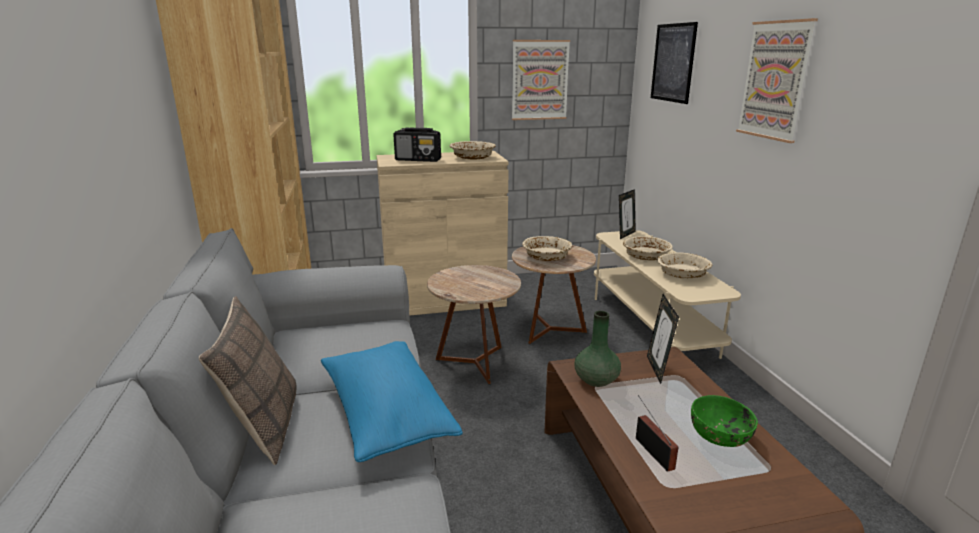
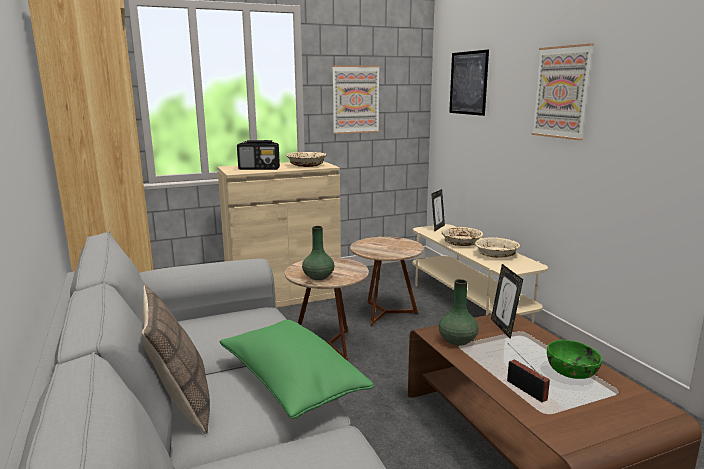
camera: 10 degrees left, 5 degrees down
blue pillow [321,341,463,462] -> green pillow [220,320,374,419]
beige bowl [522,236,572,261] -> none
none -> green vase [302,226,334,280]

